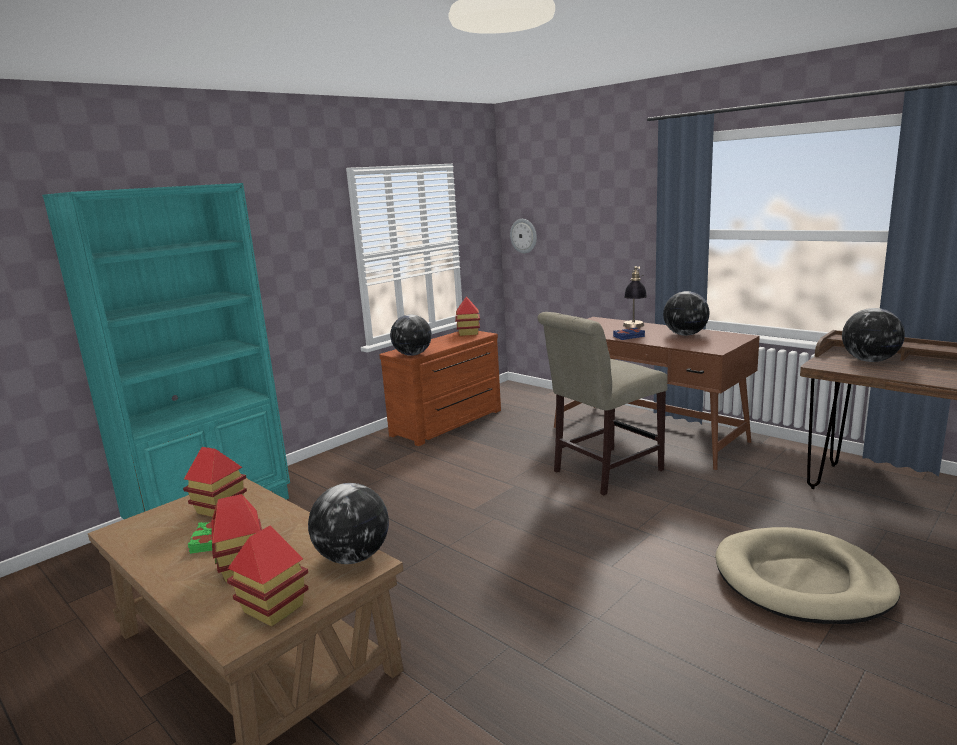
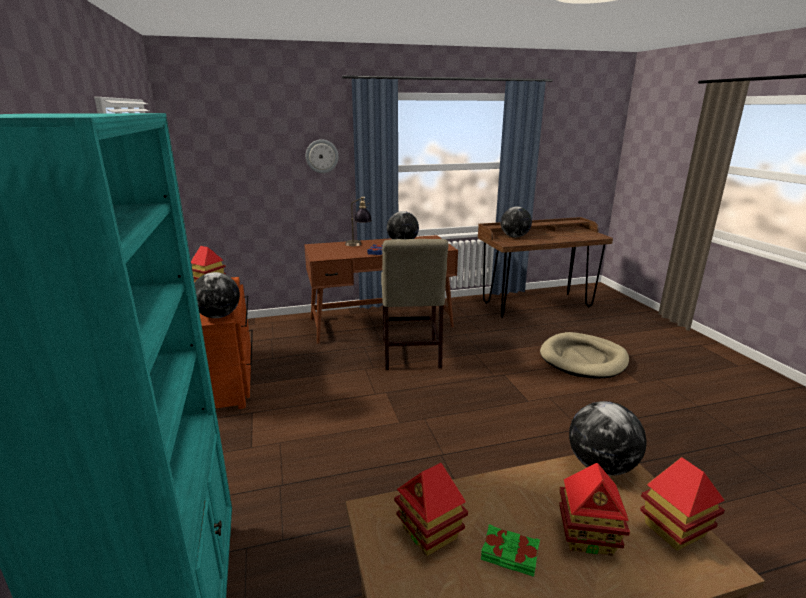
camera: 60 degrees left, 5 degrees up
wall clock [510,219,537,253] -> wall clock moved to [306,139,338,173]

